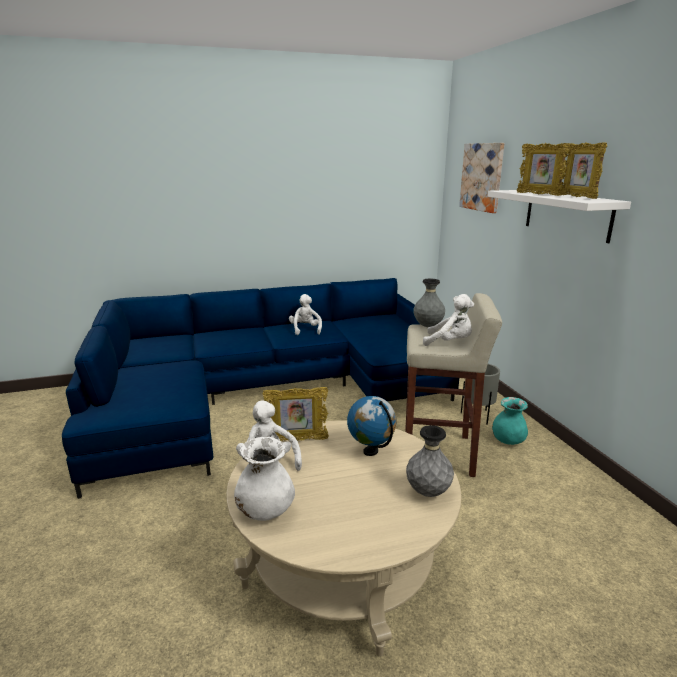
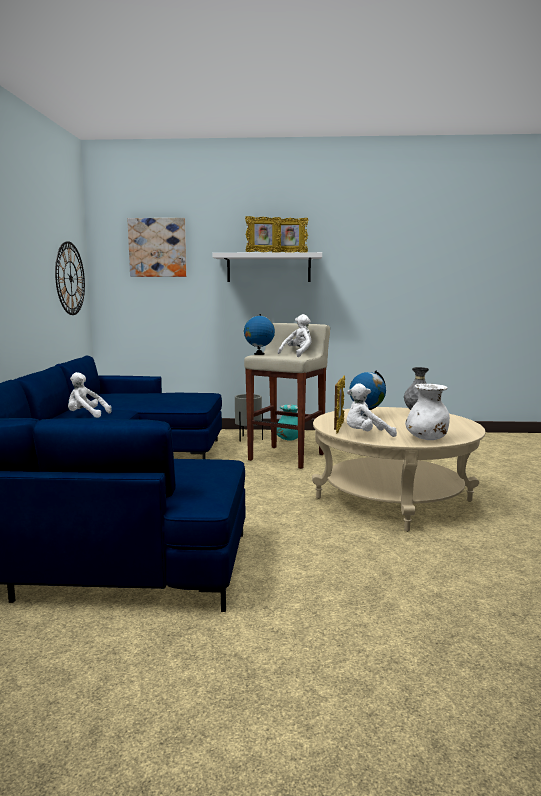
camera: 70 degrees left, 10 degrees down
grey vase [413,278,445,327] -> globe [244,314,275,355]
none -> wall clock [55,241,85,315]

